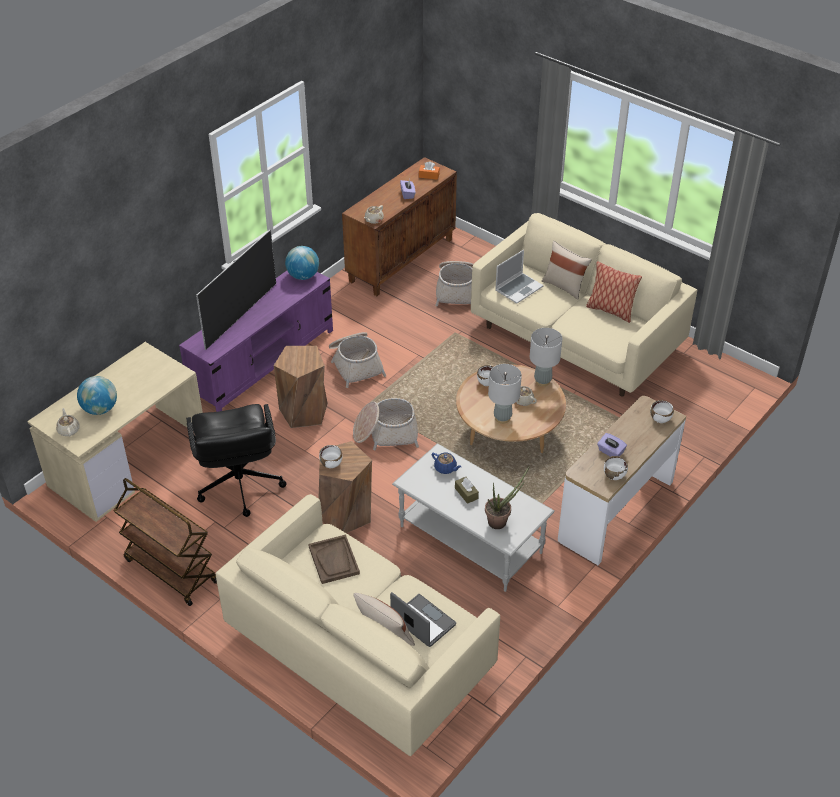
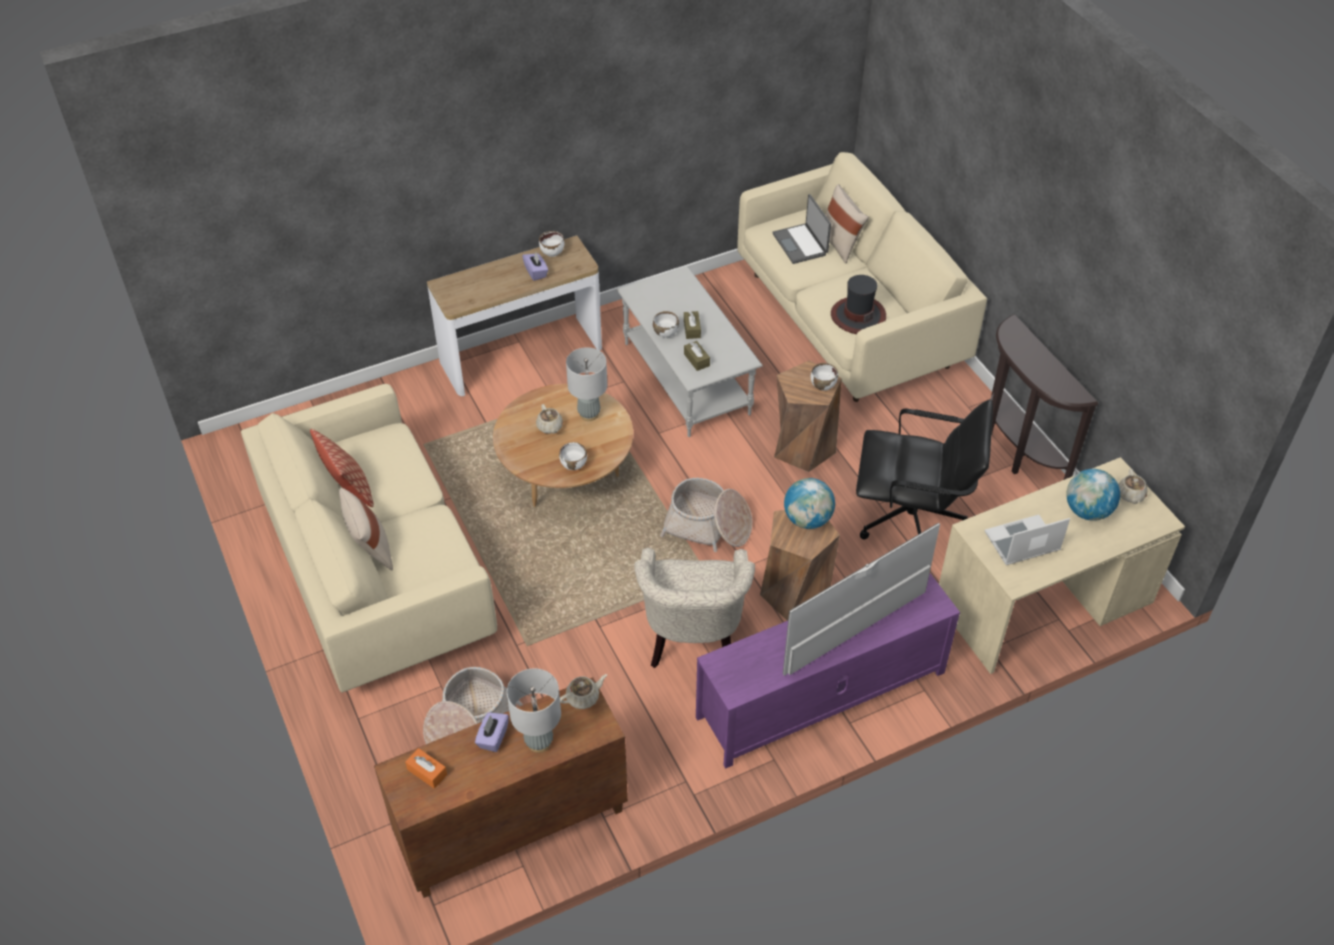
camera: 155 degrees left, 5 degrees up
brown cart [114,478,217,606] -> brown console table [990,314,1098,480]
black office chair [186,404,286,517] -> black office chair turned 90 degrees clockwise [856,400,993,540]
globe [285,246,319,280] -> globe moved to [784,478,835,529]
brown tray [308,535,360,584] -> hat [831,275,886,334]
basket [329,332,386,388] -> beige armchair [634,548,755,668]
blue teapot [431,453,462,474] -> brown tissue box [684,341,710,371]
potted plant [485,467,529,529] -> none
laptop [495,250,543,304] -> laptop moved to [985,515,1070,565]
grey table lamp [530,328,562,386] -> grey table lamp moved to [507,668,561,753]
white bowl [650,400,674,423] -> white bowl moved to [653,311,679,337]

